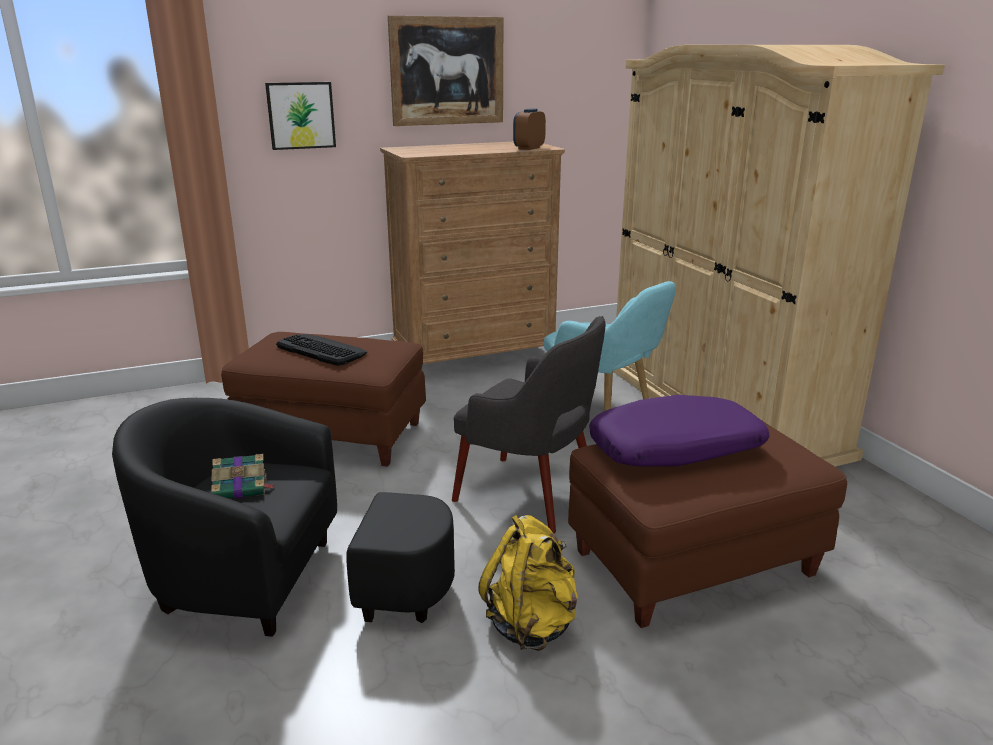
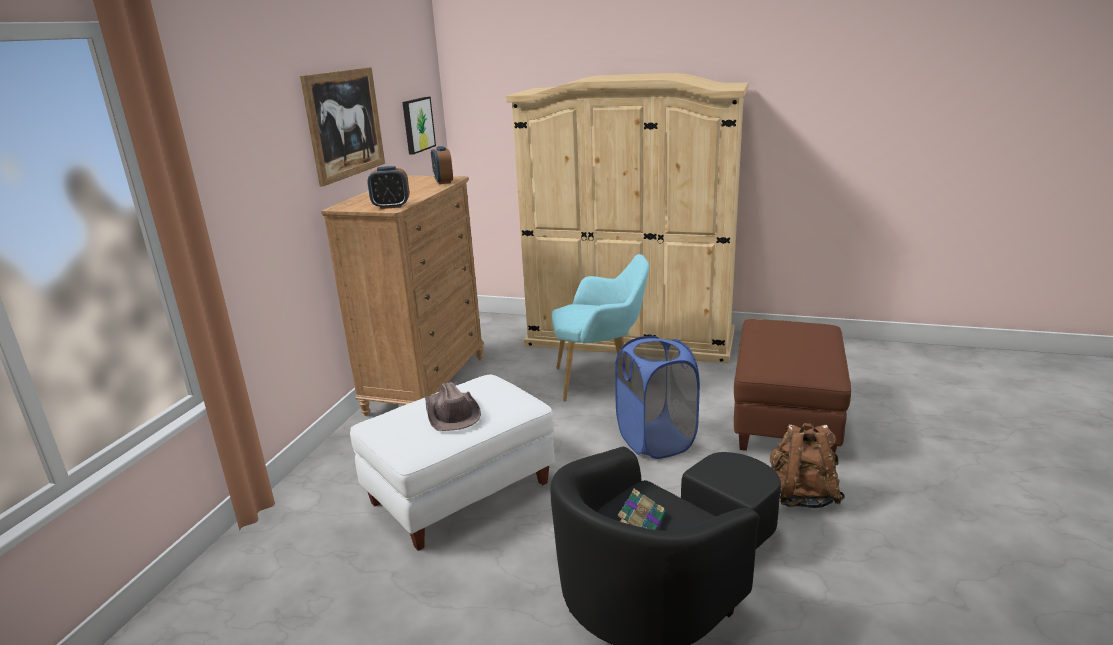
camera: 50 degrees left, 0 degrees up
brown ottoman [221,332,426,467] -> white ottoman [350,375,555,551]
picture [265,82,336,150] -> picture moved to [402,97,436,154]
keyboard [276,334,367,366] -> brown hat [425,382,481,431]
grey armchair [452,316,605,534] -> blue laundry basket [615,336,700,459]
yellow backpack [478,515,578,651] -> brown backpack [770,423,845,508]
purple pillow [589,395,769,467] -> none
none -> alarm clock [367,166,409,209]

